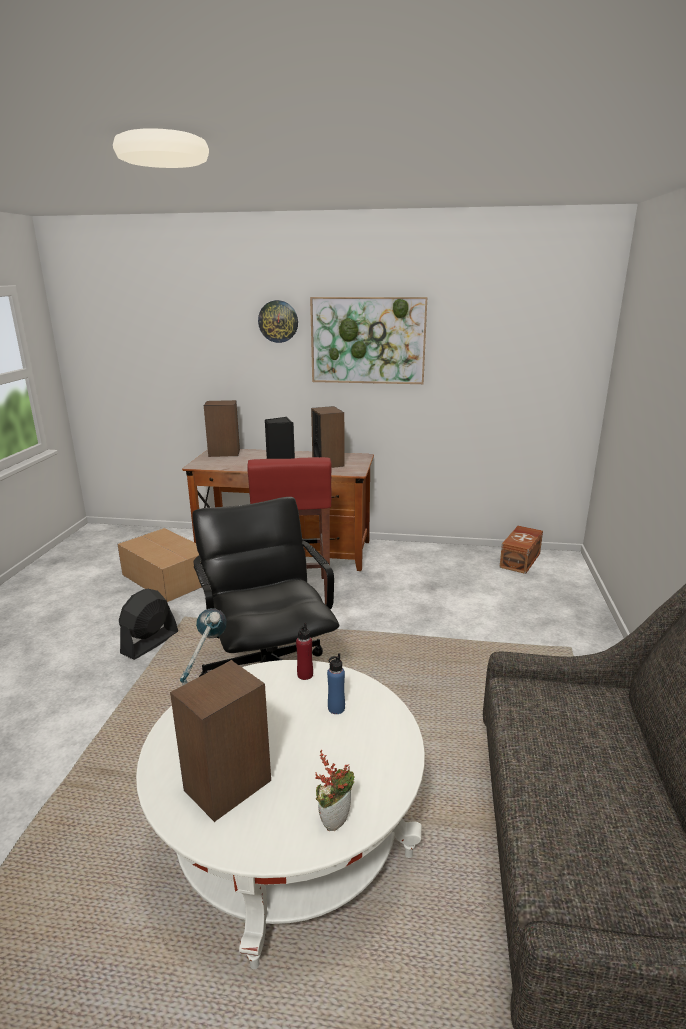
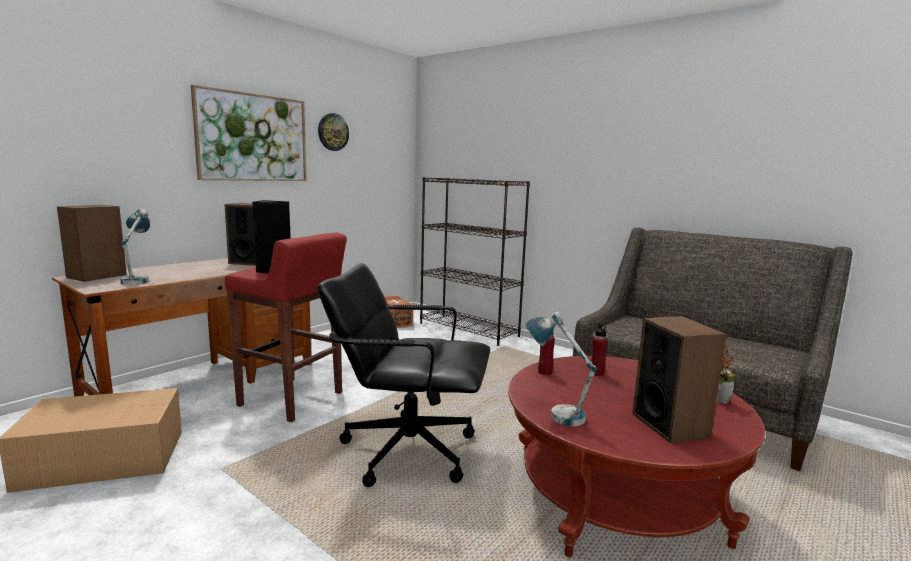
camera: 60 degrees left, 10 degrees down
black fan [119,589,178,660] -> none
white coffee table [136,660,425,969] -> red coffee table [508,356,765,557]
wall clock [258,300,298,343] -> wall clock moved to [318,113,349,151]
blue bottle [327,653,345,714] -> red bottle [591,323,608,376]
none -> table lamp [120,208,150,285]
none -> black bookcase [420,177,530,346]

